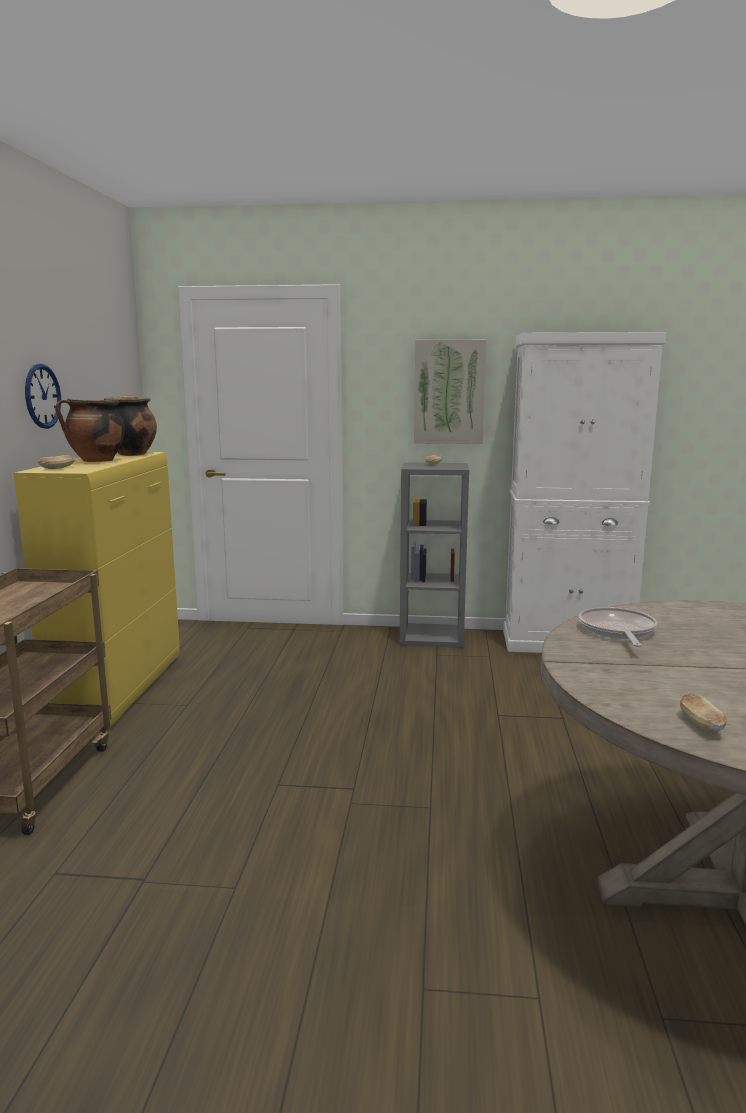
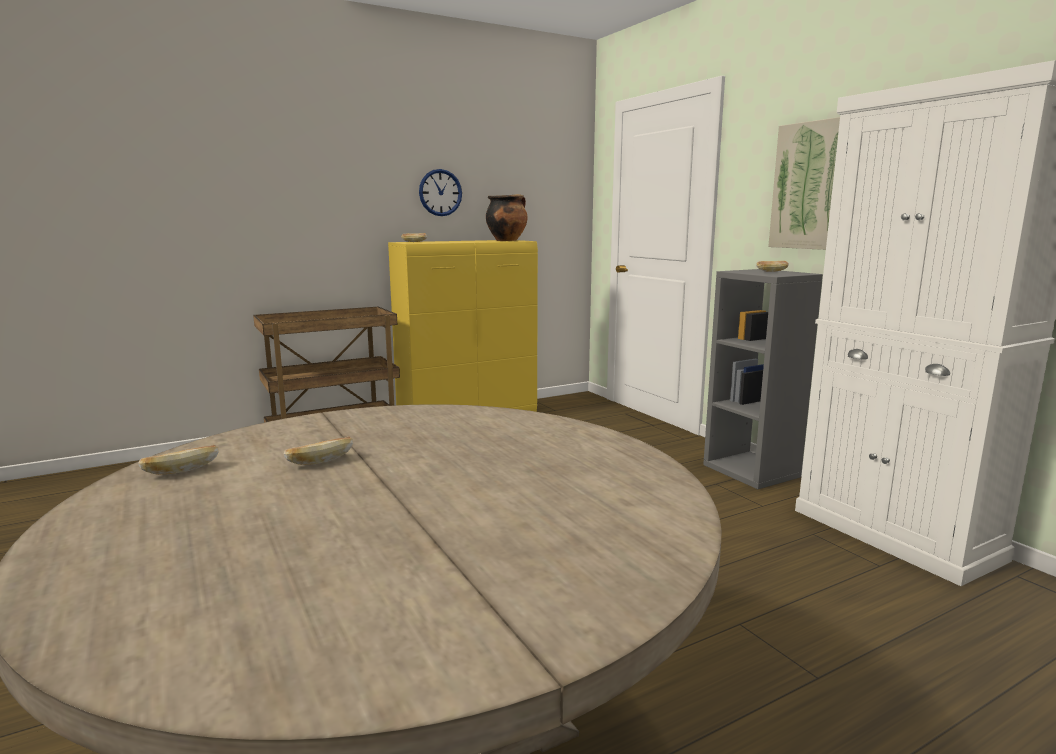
camera: 55 degrees right, 0 degrees up
cooking pot [55,399,125,462] -> none
frying pan [578,607,657,647] -> none
none -> bread [284,437,353,465]

